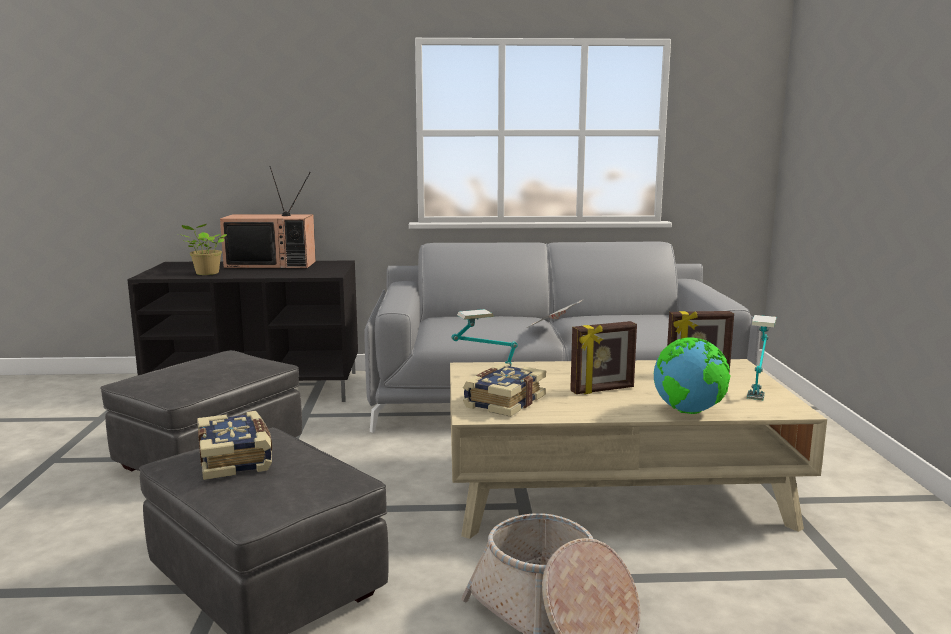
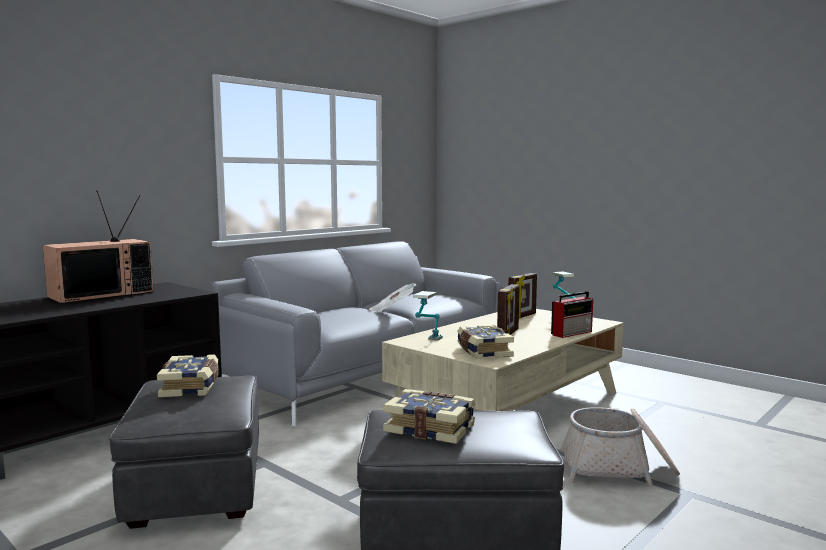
camera: 45 degrees left, 5 degrees down
potted plant [179,224,227,275] -> none
globe [654,337,730,414] -> radio [551,291,593,338]
none -> book [157,354,219,398]

